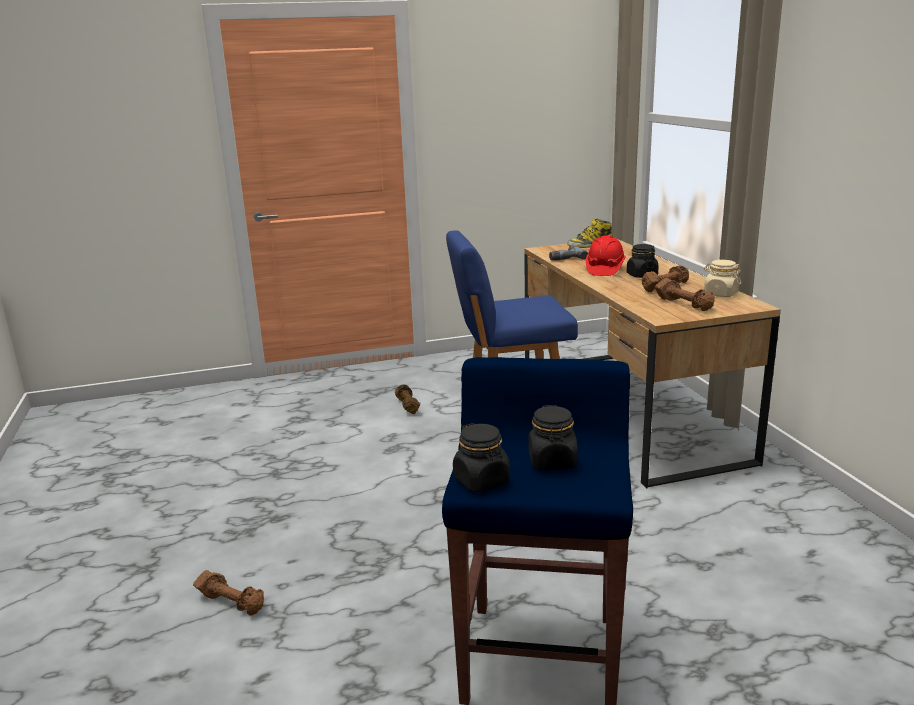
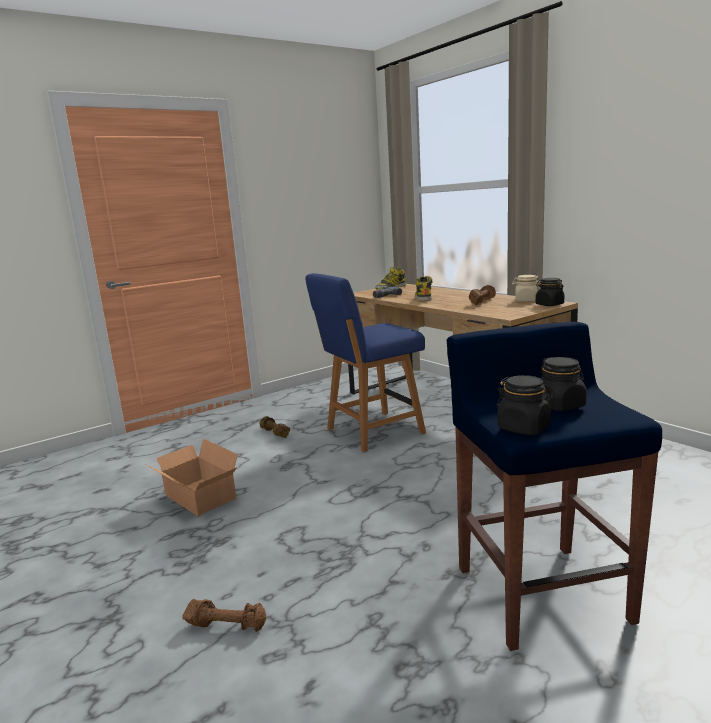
camera: 20 degrees left, 5 degrees down
red hard hat [586,236,626,276] -> boot [415,276,433,301]
black jar [627,244,659,278] -> black jar moved to [536,278,565,306]
brown dumbbell [655,278,715,311] -> none
none -> cardboard box [147,439,238,516]

